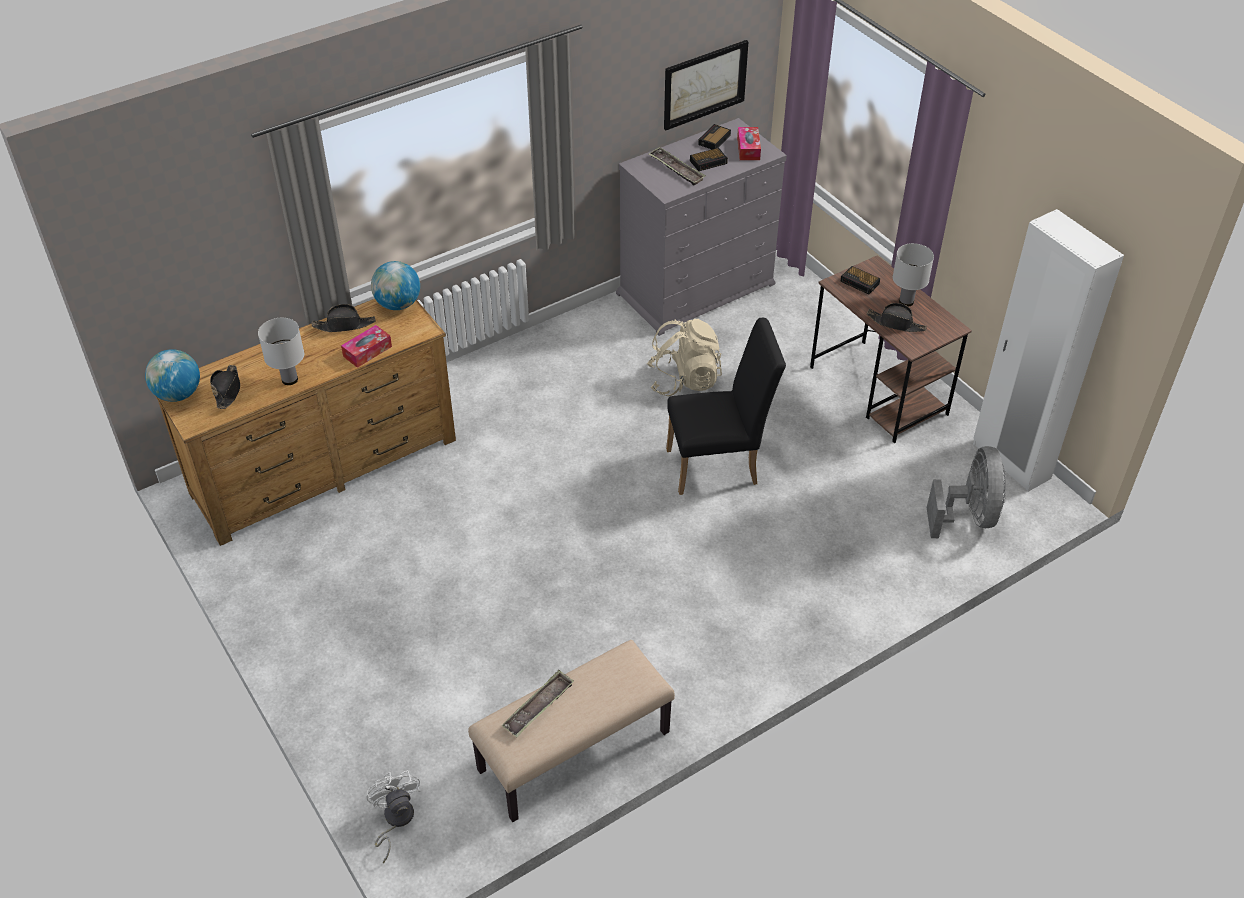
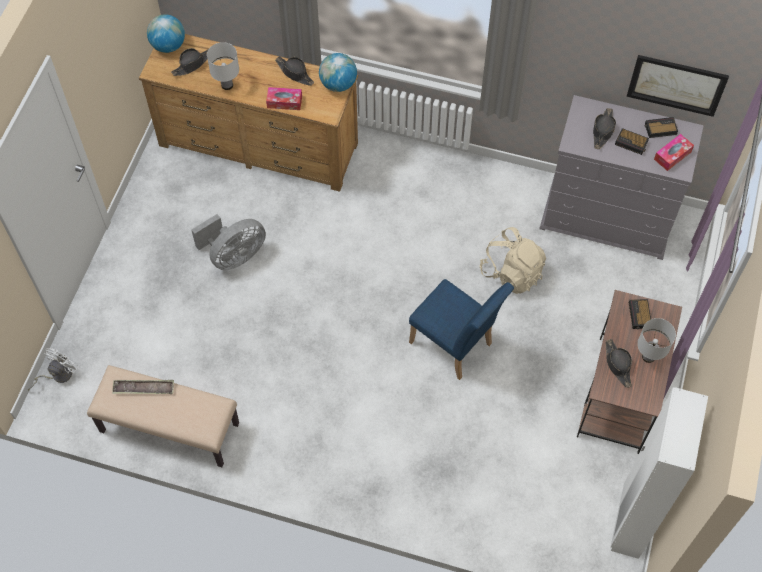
camera: 50 degrees right, 15 degrees up
tray [649,147,706,186] -> black hat [593,108,616,149]
black chair [666,318,786,495] -> blue chair [409,279,514,380]
grey fan [927,446,1006,538] -> grey fan moved to [191,214,266,270]

